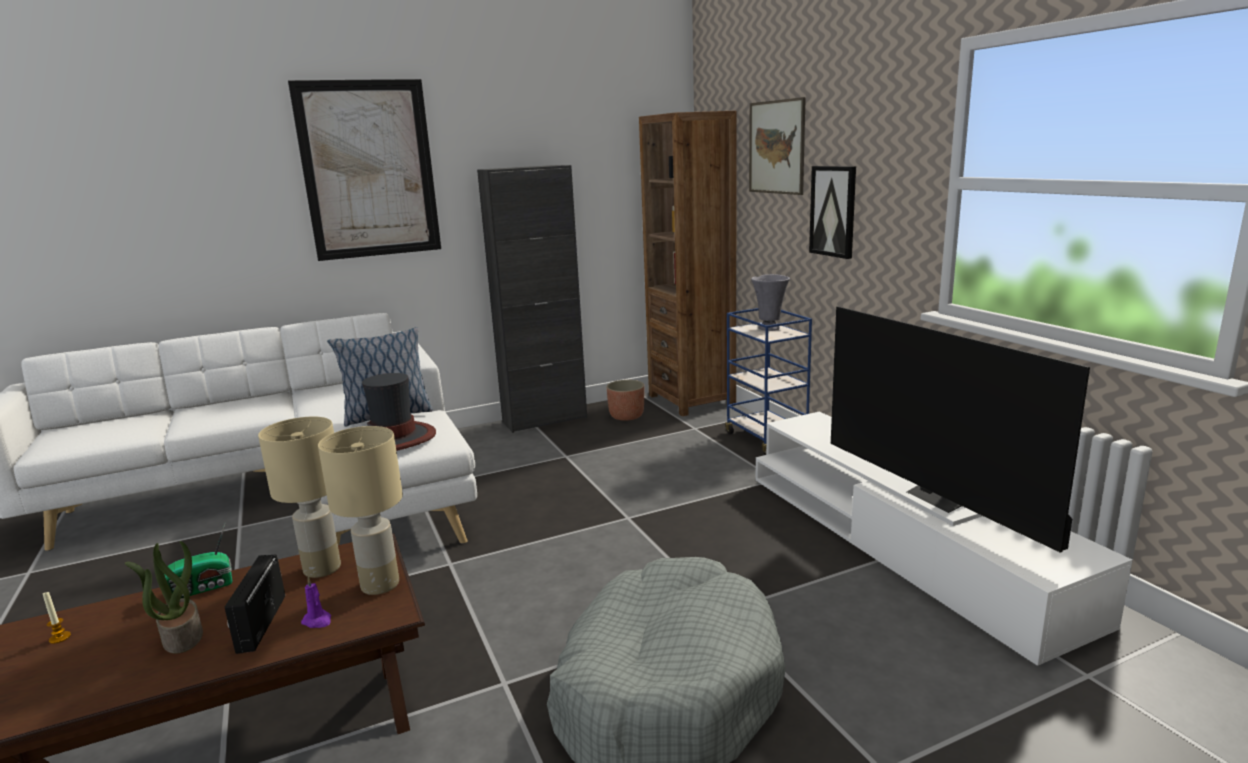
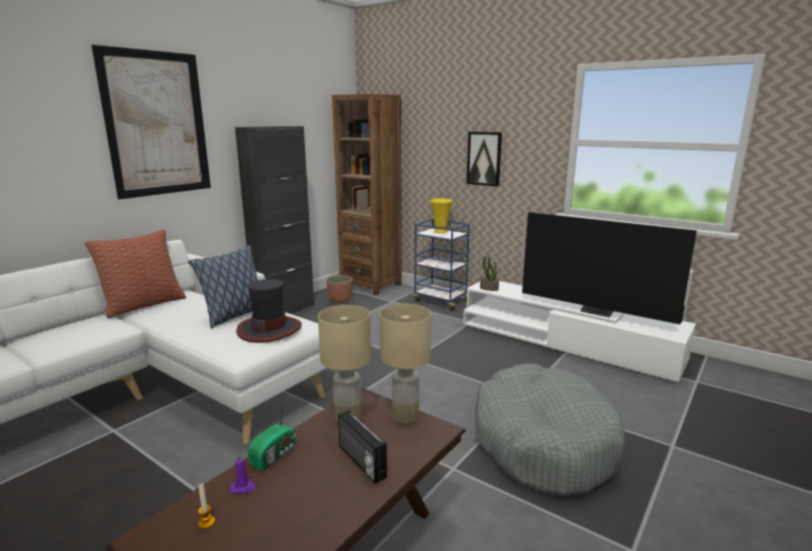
camera: 30 degrees left, 0 degrees up
potted plant [125,541,203,654] -> potted plant moved to [480,255,499,291]
purple candle [301,576,331,628] -> purple candle moved to [230,453,257,494]
picture [749,97,806,195] -> none
grey vase [751,274,790,331] -> yellow vase [430,198,453,233]
none -> pillow [84,229,186,319]

